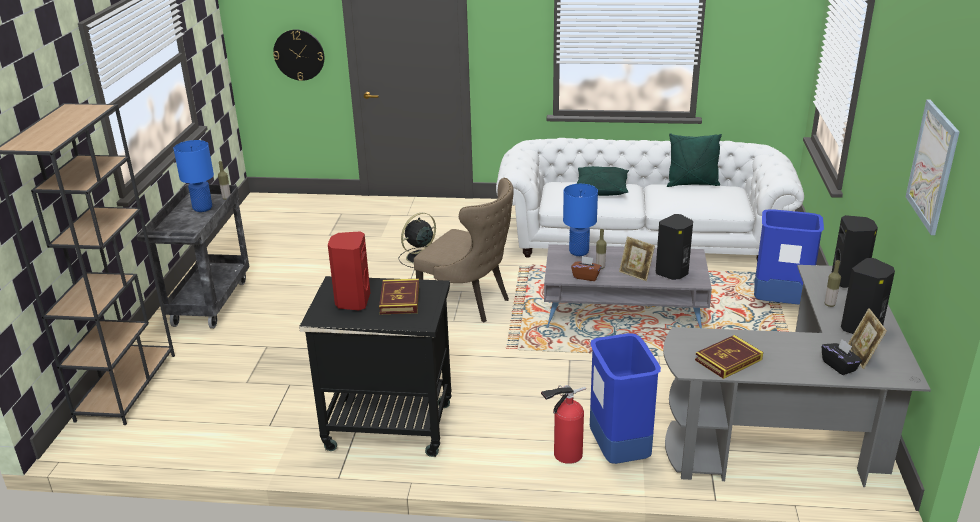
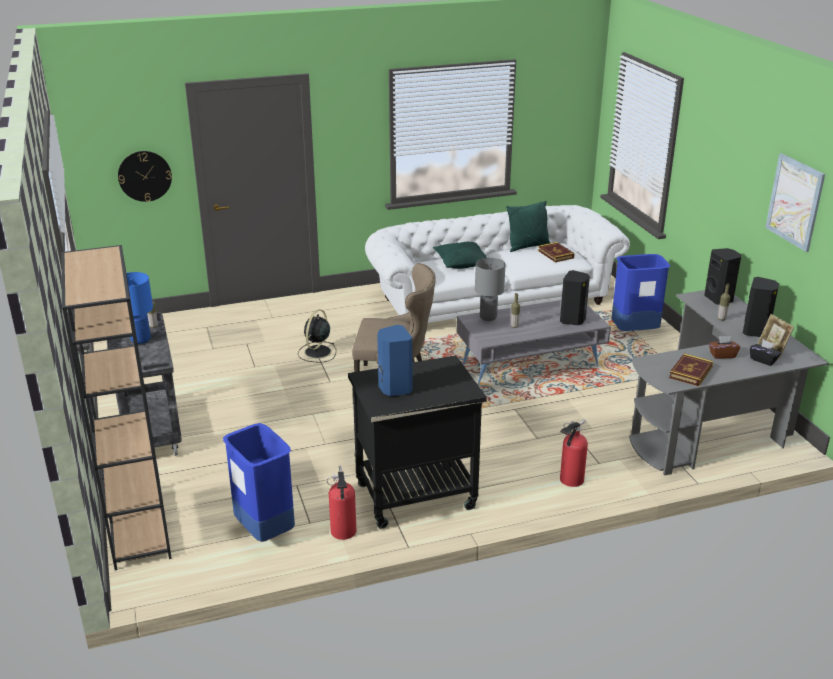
camera: 25 degrees left, 0 degrees up
red speaker [328,231,370,311] -> blue speaker [377,325,412,396]
book [379,279,419,314] -> book moved to [538,242,575,262]
blue table lamp [563,184,598,256] -> grey table lamp [475,258,505,321]
brown tissue box [571,256,602,281] -> brown tissue box moved to [709,336,740,359]
blue trash can [590,333,661,464] -> blue trash can moved to [223,423,295,542]
picture frame [619,236,655,281] -> none
none -> fire extinguisher [327,466,357,540]

